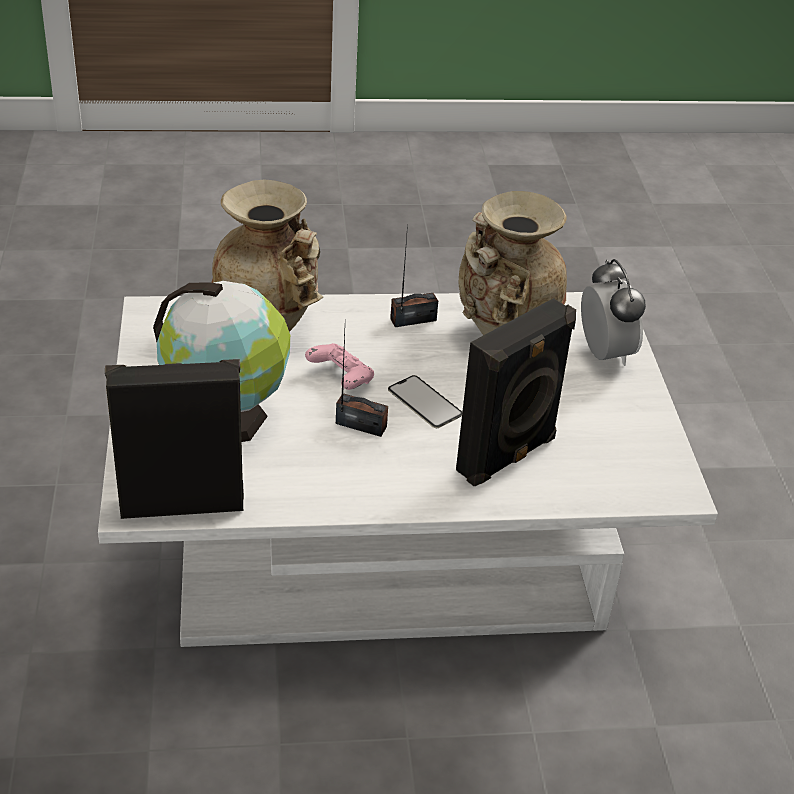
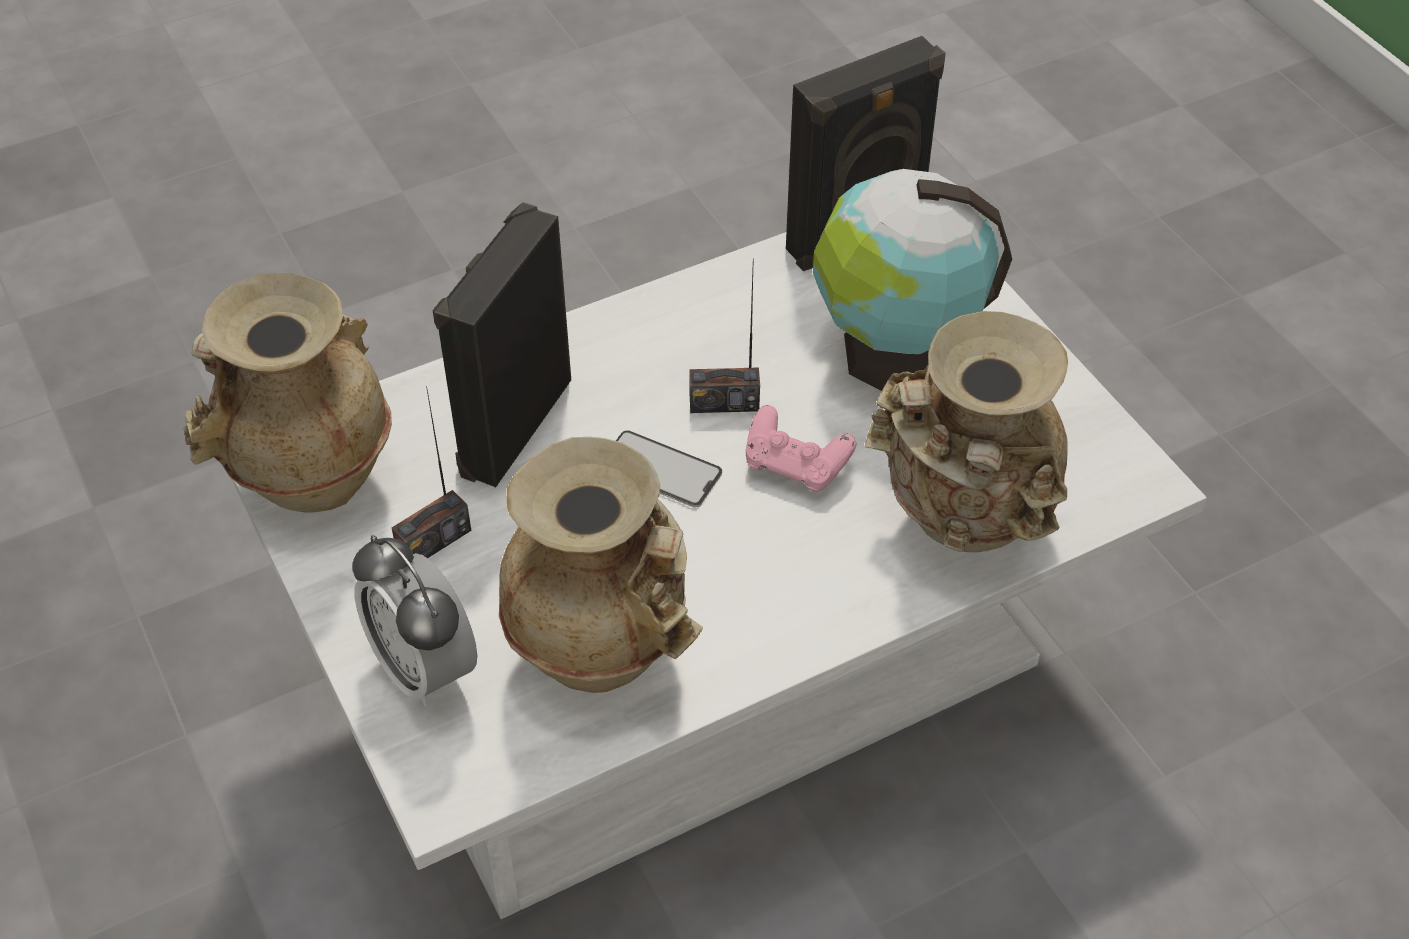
camera: 160 degrees right, 10 degrees up
radio [390,225,438,327] -> radio moved to [392,386,471,558]
none -> beige vase [183,273,392,513]

